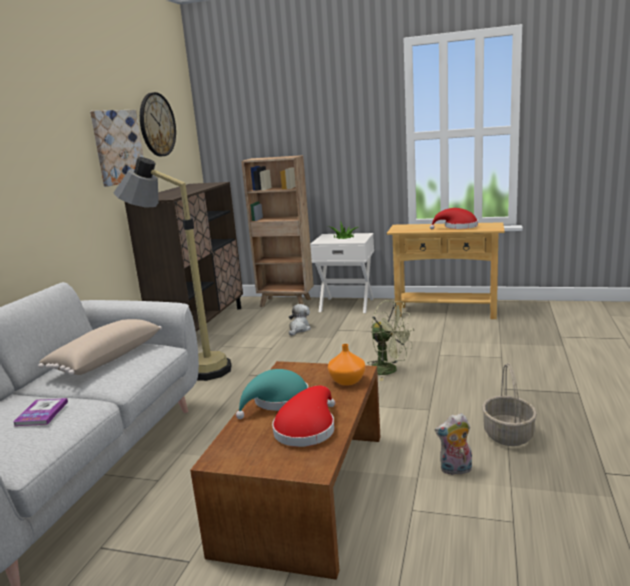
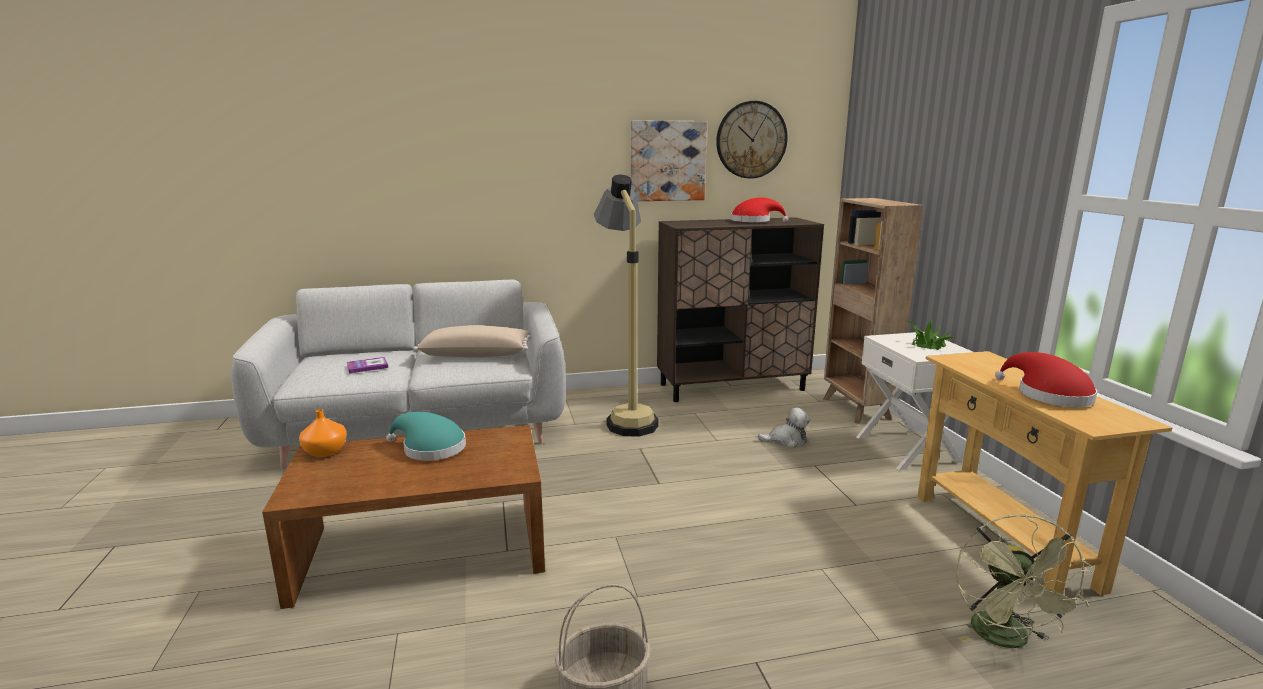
camera: 60 degrees right, 0 degrees up
red hat [272,386,335,447] -> red hat moved to [731,198,788,222]
orange vase [328,344,366,386] -> orange vase moved to [299,409,347,457]
green fan [367,300,414,381] -> green fan moved to [956,514,1094,648]
plush toy [435,413,472,475] -> none

